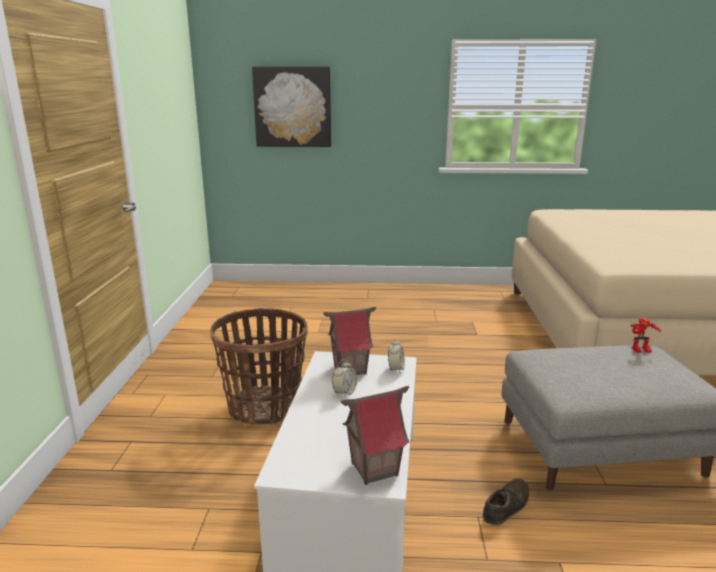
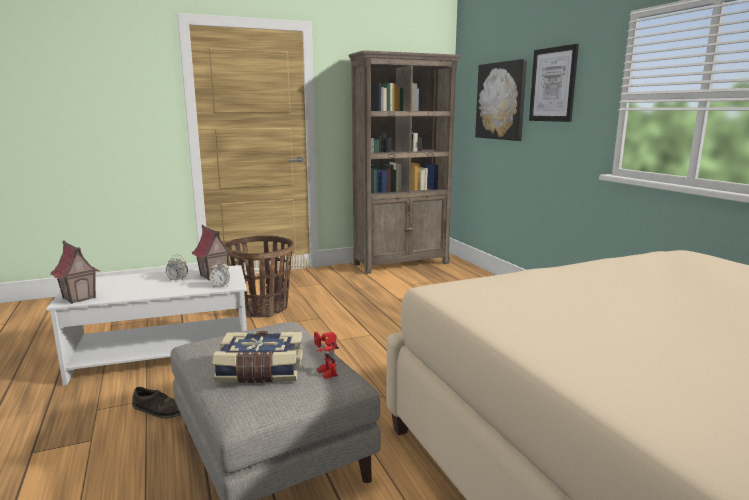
camera: 65 degrees right, 5 degrees down
none -> book [212,331,303,383]
none -> brown bookcase [348,50,461,274]
none -> picture [529,44,579,122]

